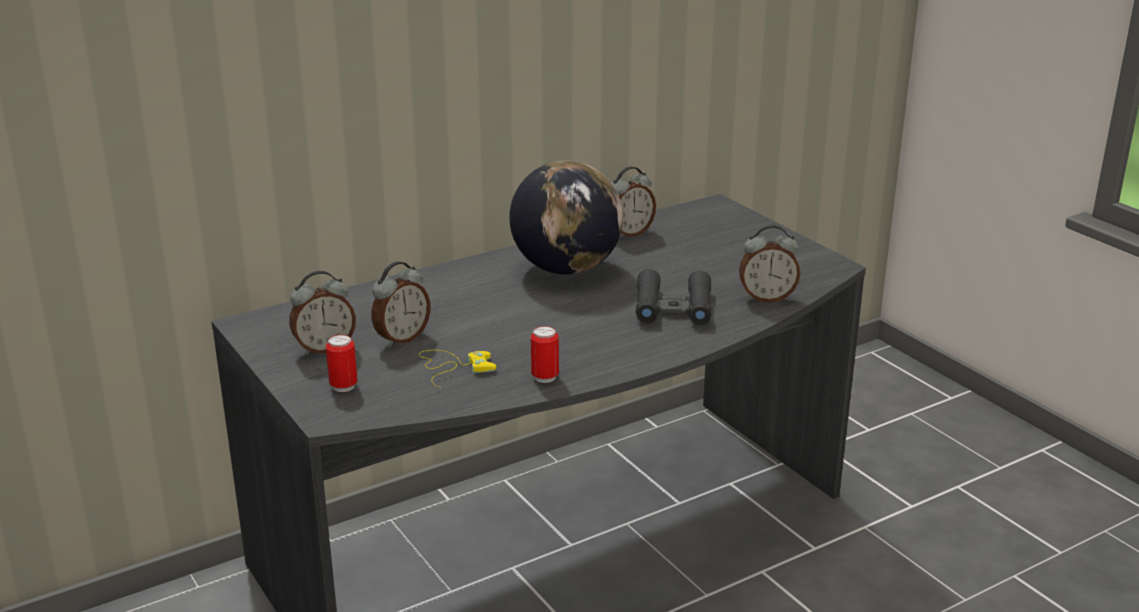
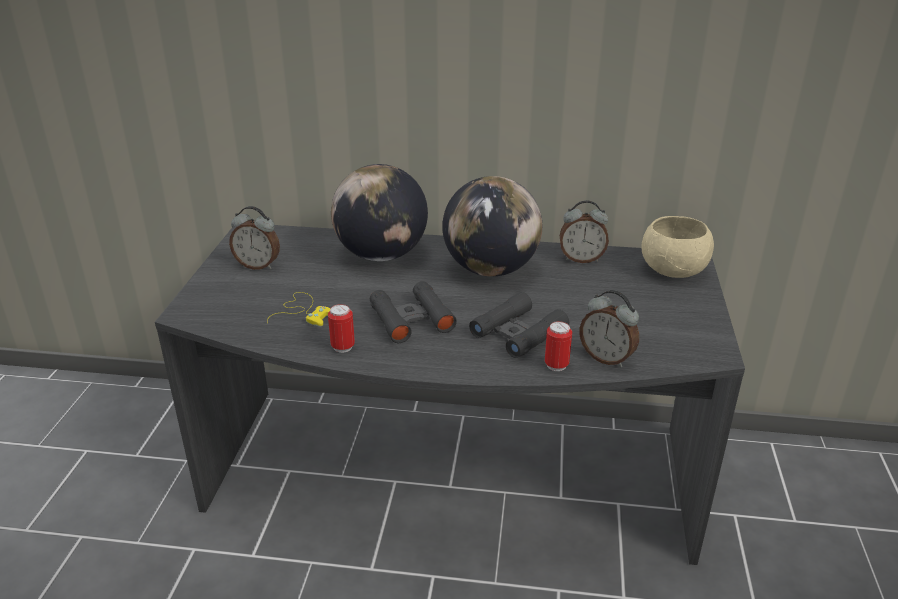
camera: 40 degrees right, 5 degrees up
can [326,334,358,392] -> can moved to [545,321,572,371]
alarm clock [371,261,430,347] -> none
none -> globe [331,164,428,261]
none -> black binoculars [370,281,457,343]
none -> beige bowl [642,216,714,278]

